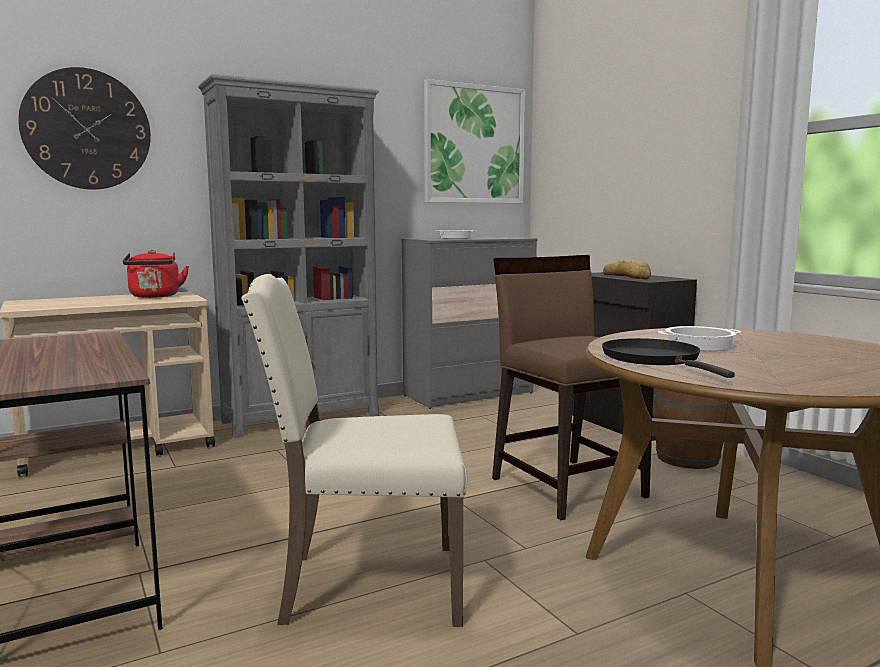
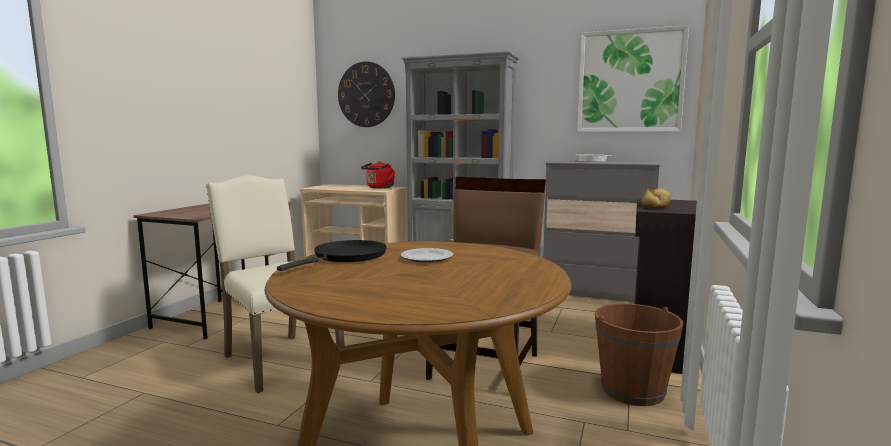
camera: 50 degrees right, 0 degrees up
cooking pot [658,326,741,351] -> plate [401,248,453,263]

